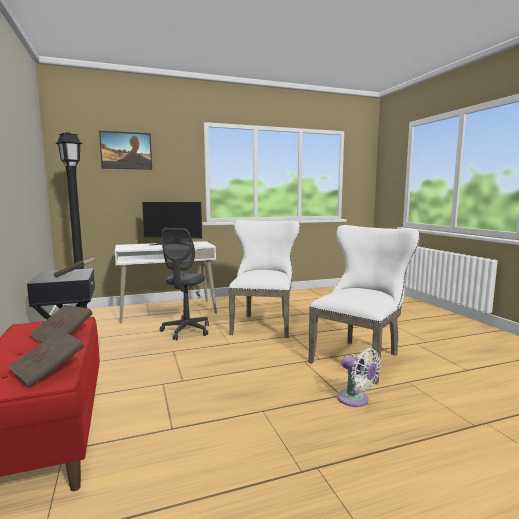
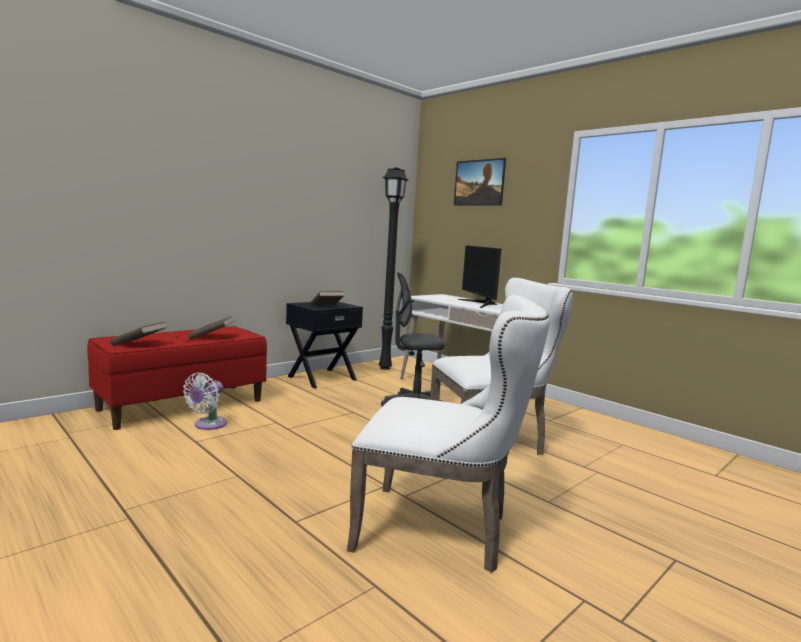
camera: 65 degrees right, 0 degrees up
white fan [337,348,381,407] -> white fan moved to [183,373,227,430]

